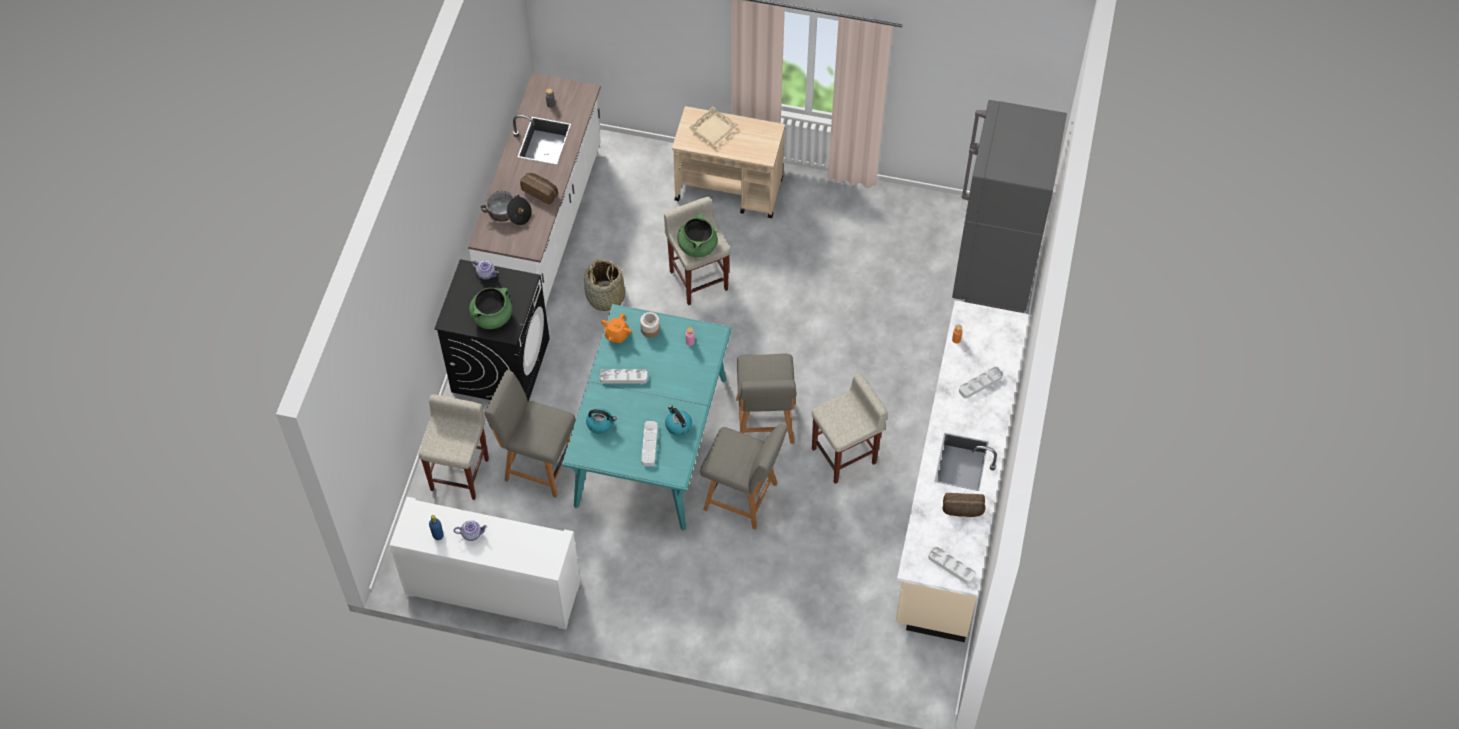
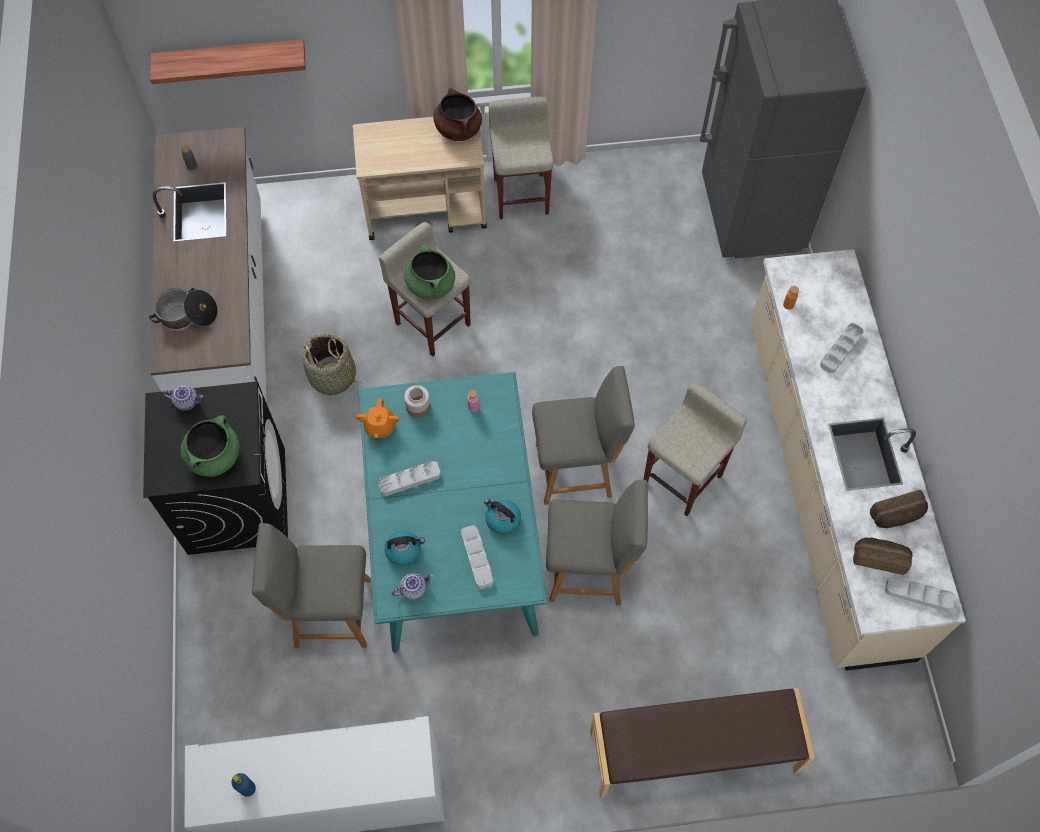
camera: 20 degrees left, 5 degrees up
beige stool [419,394,489,500] -> beige stool moved to [489,97,553,219]
teapot [454,520,487,541] -> teapot moved to [392,573,433,600]
bread [520,173,558,205] -> bread moved to [853,537,913,575]
beige tray [688,107,738,146] -> none
grey chair [736,353,797,444] -> grey chair turned 75 degrees counterclockwise [532,366,635,505]
none -> shelf [150,39,306,84]
none -> brown cooking pot [434,88,482,141]
none -> brown bench [590,688,815,799]

